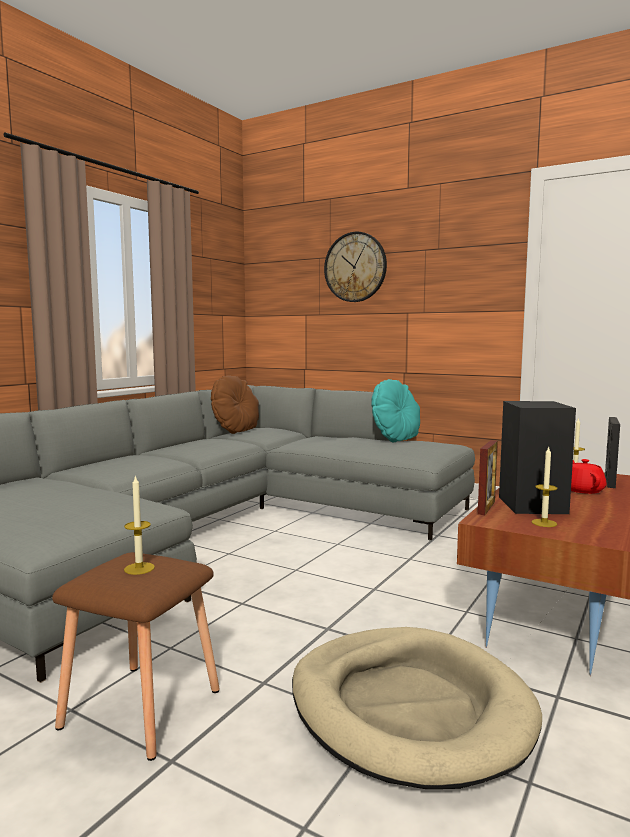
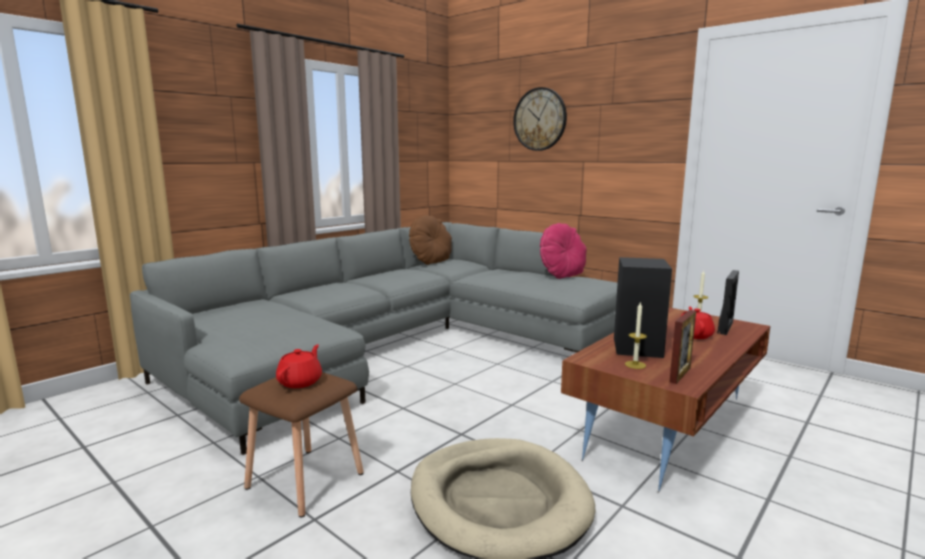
camera: 10 degrees right, 5 degrees up
candle [124,475,155,575] -> red teapot [276,344,322,388]
turquoise pillow [371,379,420,442] -> pink pillow [540,223,587,279]
picture frame [478,440,498,515] -> picture frame moved to [670,310,696,384]

